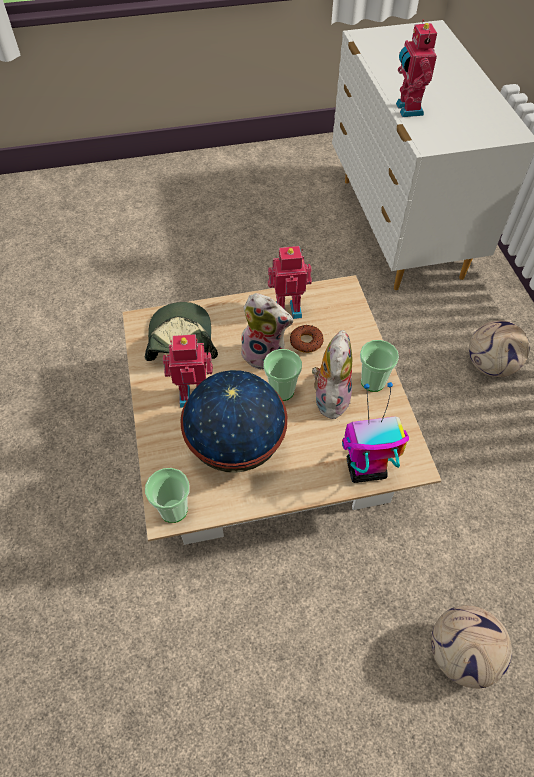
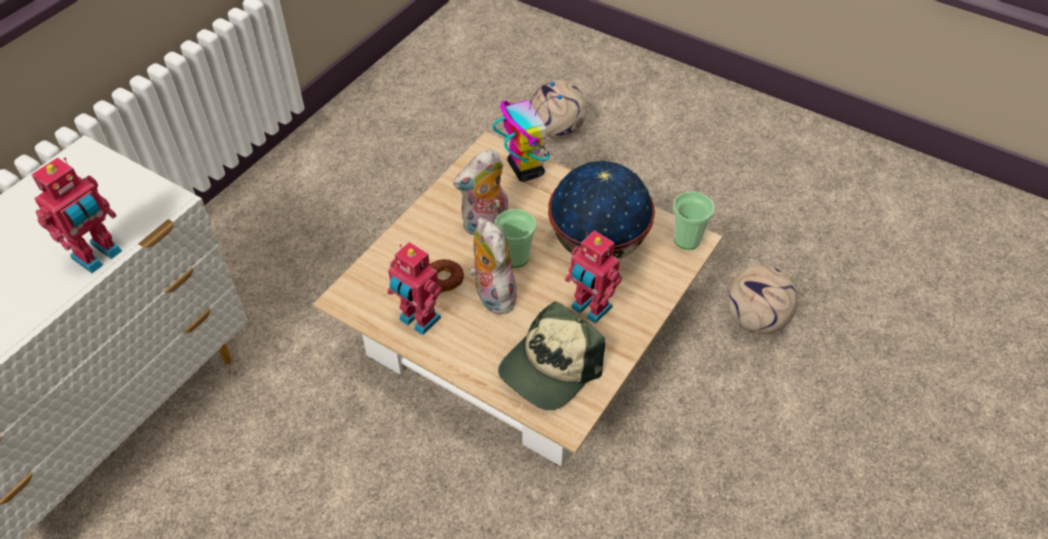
camera: 135 degrees left, 5 degrees down
toy robot [342,382,409,483] -> toy robot turned 150 degrees counterclockwise [492,81,562,182]
cup [360,340,399,392] -> none
football [469,320,529,377] -> football moved to [726,265,797,334]

